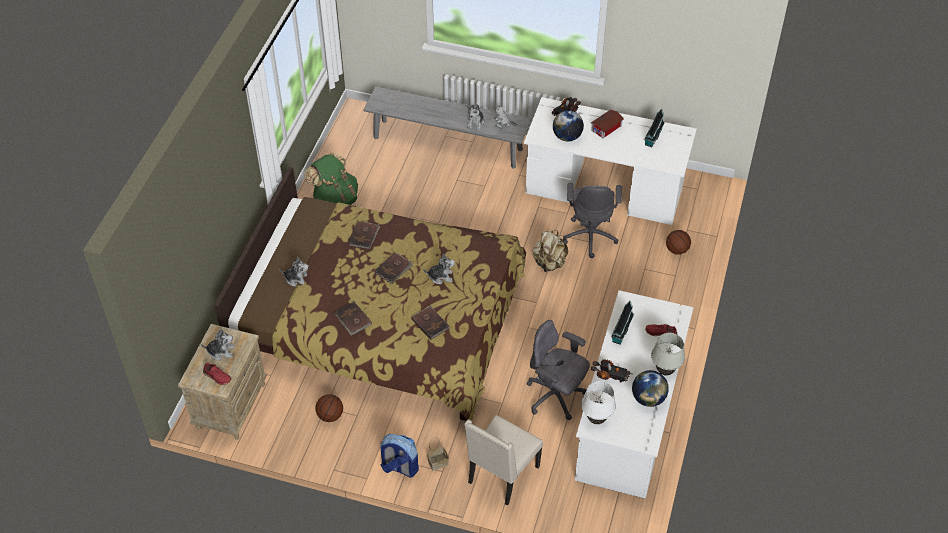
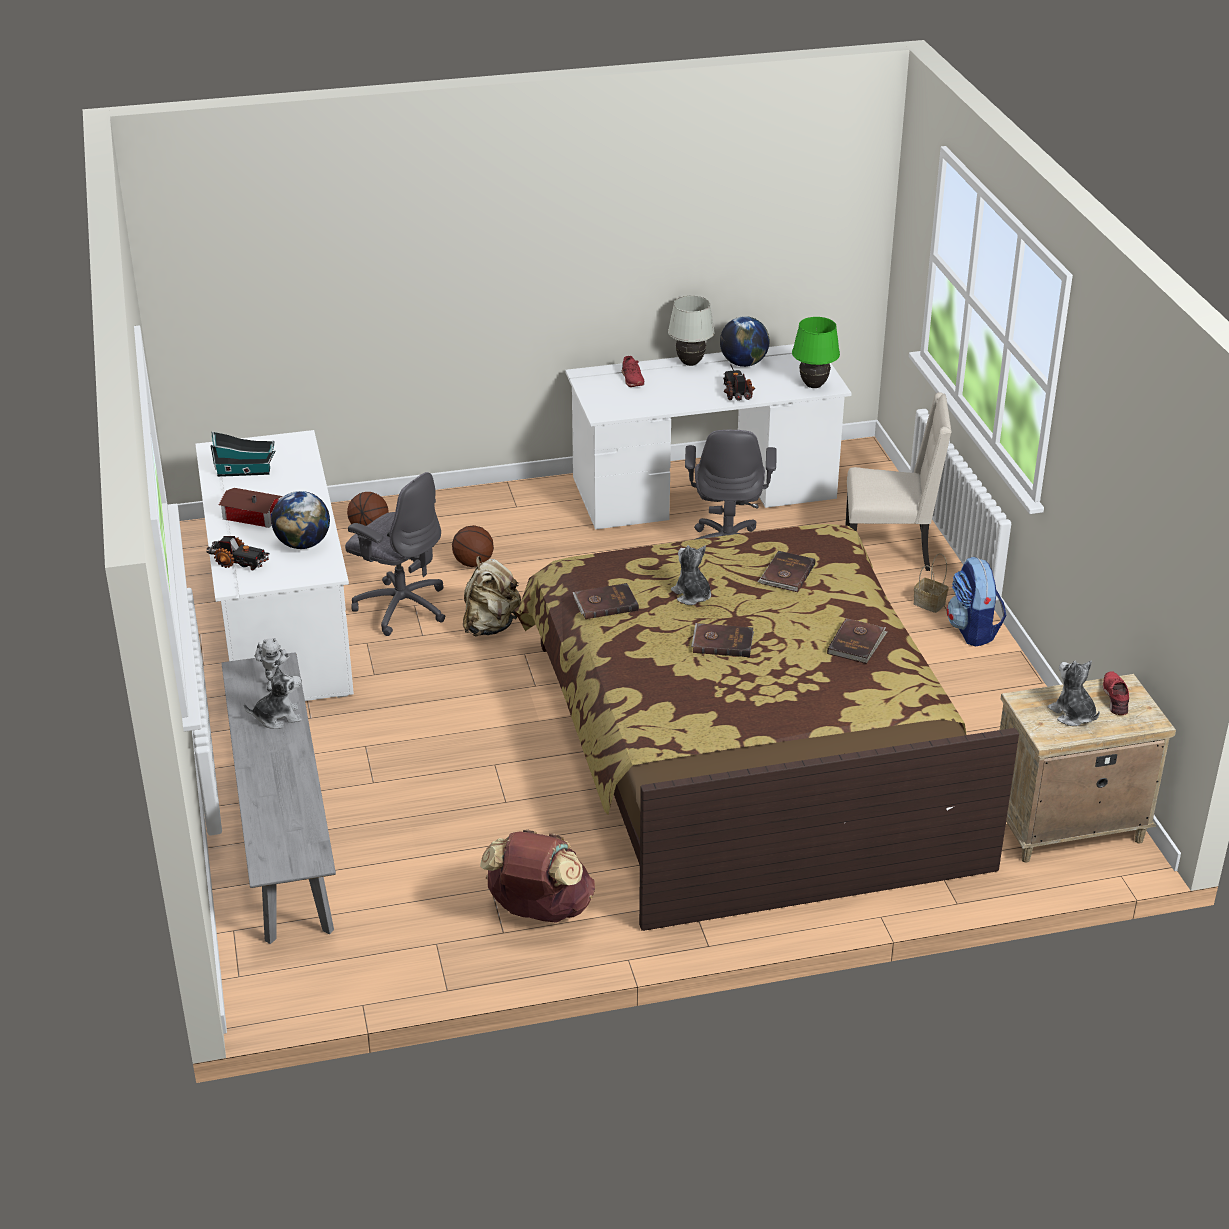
camera: 120 degrees left, 15 degrees down
plush toy [279,257,309,287] -> none
green backpack [304,153,358,205] -> brown backpack [480,829,595,923]
basketball [315,394,343,422] -> basketball moved to [452,525,494,567]
brown book [348,221,380,250] -> brown book moved to [573,583,639,619]
grey office chair [563,183,622,258] -> grey office chair turned 60 degrees clockwise [345,472,446,636]
white table lamp [581,381,616,424] -> green table lamp [792,317,840,388]
toy house [611,301,634,345] -> none

